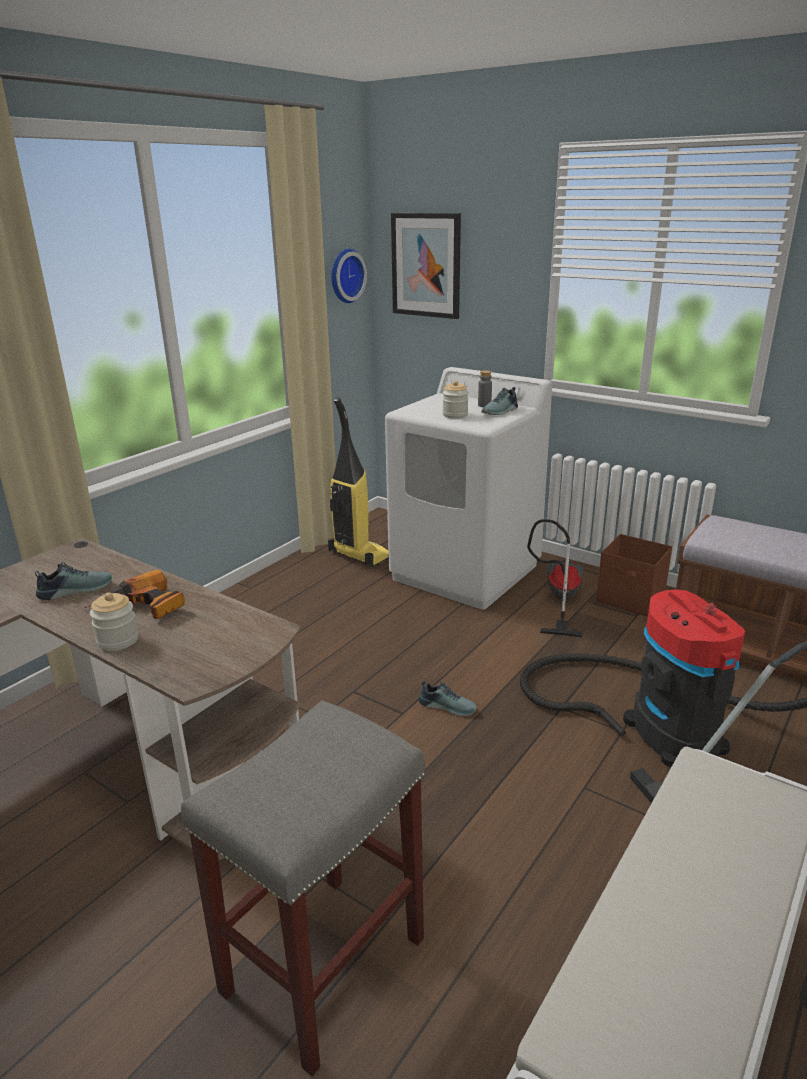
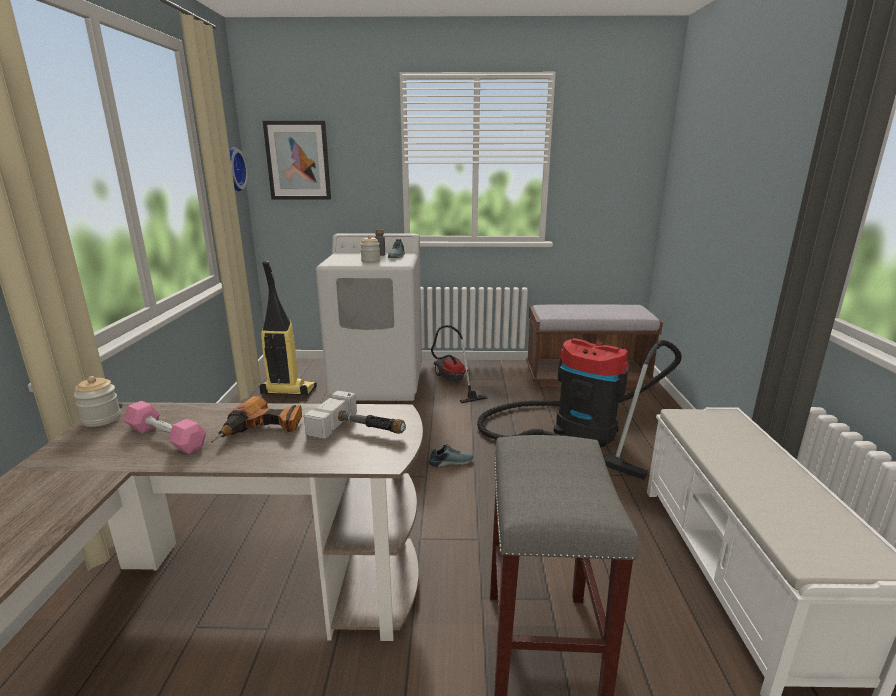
camera: 35 degrees left, 5 degrees down
shoe [35,562,112,600] -> pink dumbbell [124,401,206,454]
jar [90,593,138,651] -> jar moved to [73,376,121,427]
brown storage box [596,534,672,617] -> none
none -> hammer [304,390,406,439]

